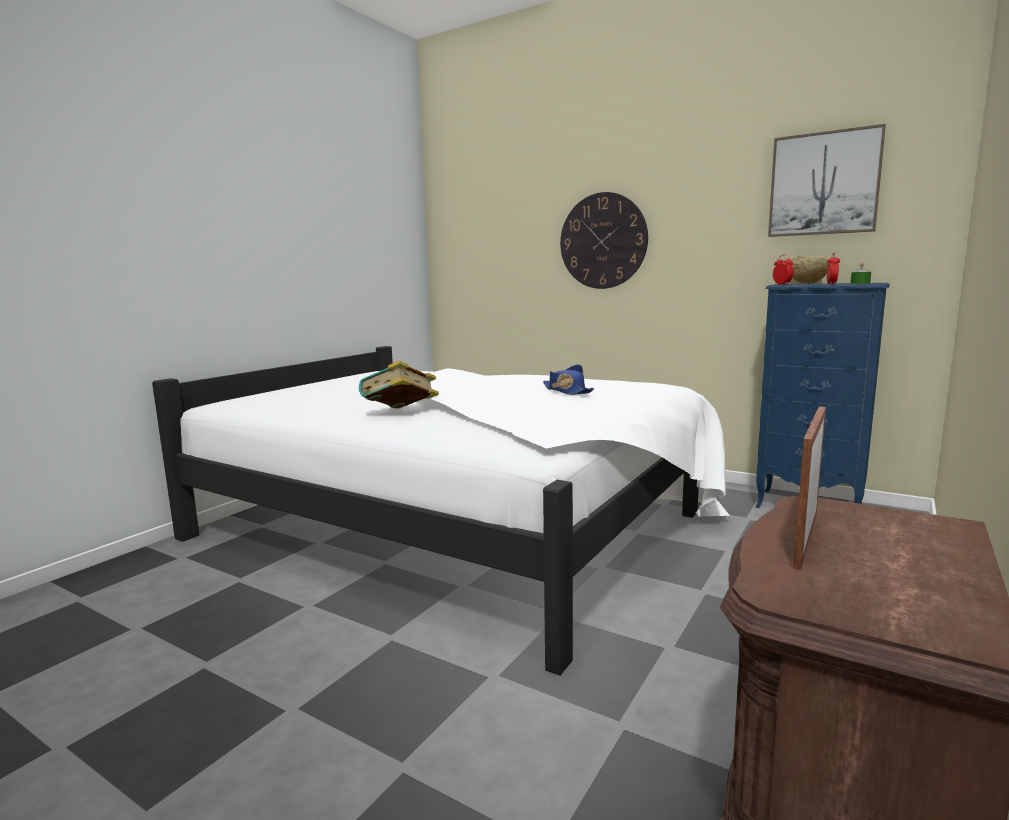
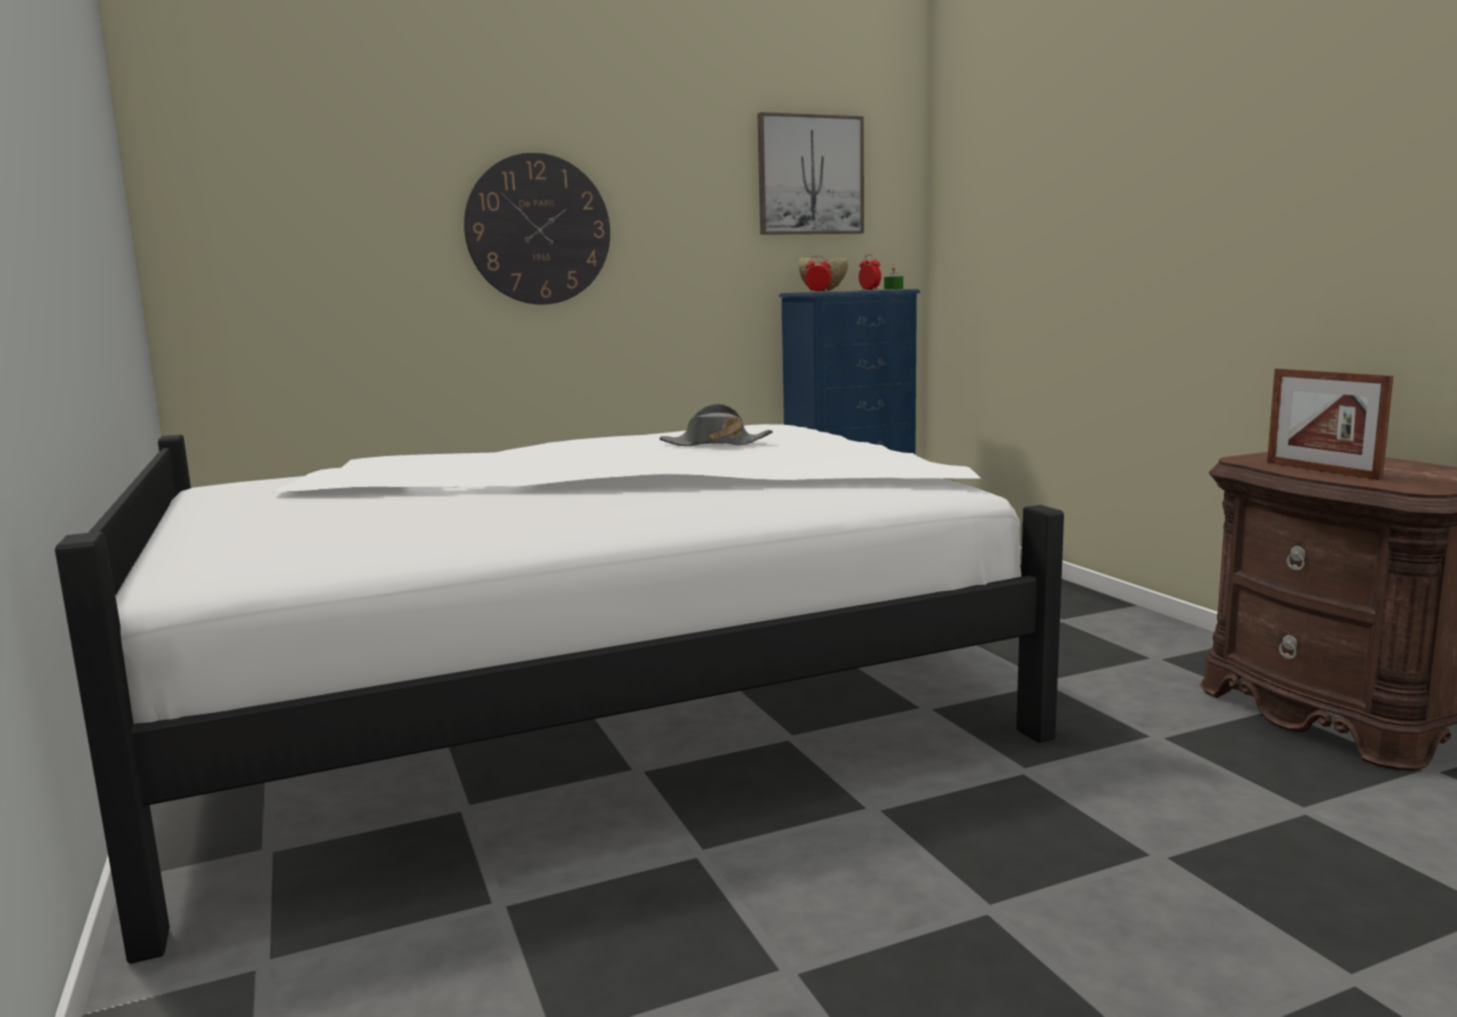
camera: 55 degrees left, 0 degrees up
book [359,361,439,409] -> none
blue hat [543,364,594,395] -> grey hat [659,404,773,446]

